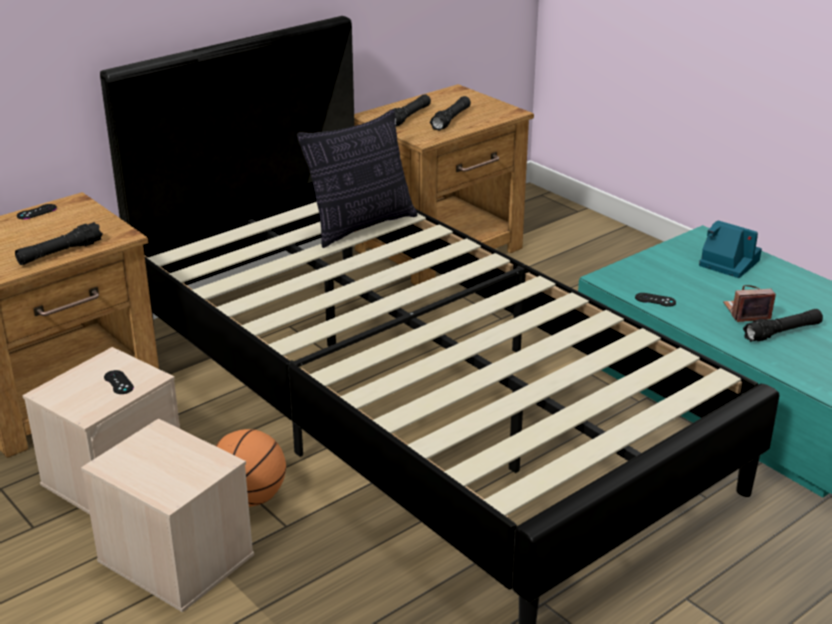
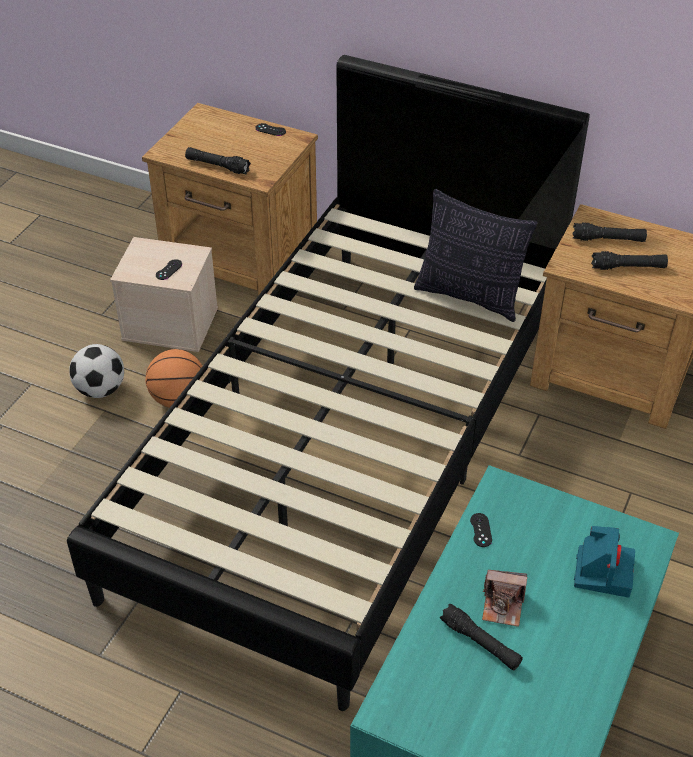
camera: 65 degrees right, 15 degrees up
beige storage box [81,418,254,612] -> football [69,344,124,398]
camera [723,285,776,322] -> camera turned 135 degrees clockwise [482,570,527,627]

